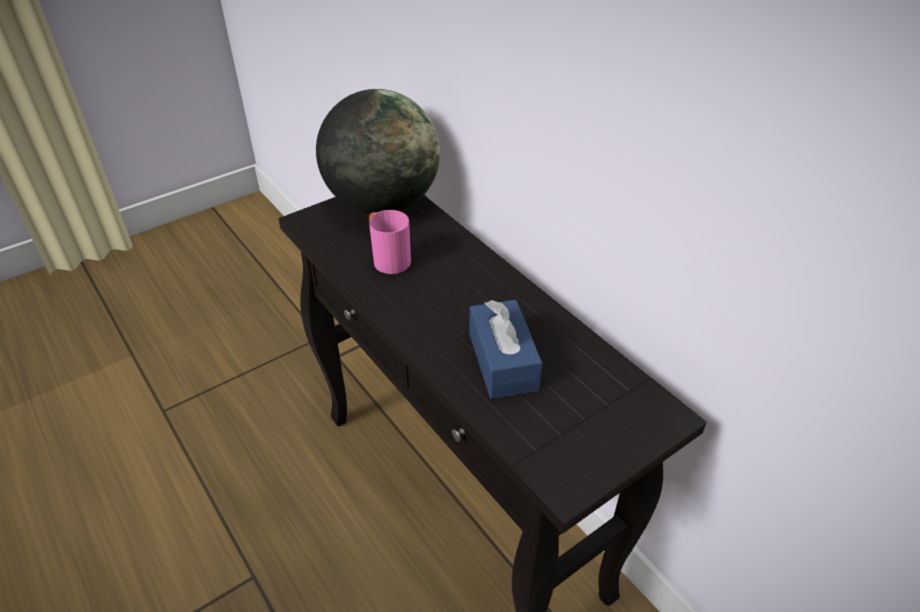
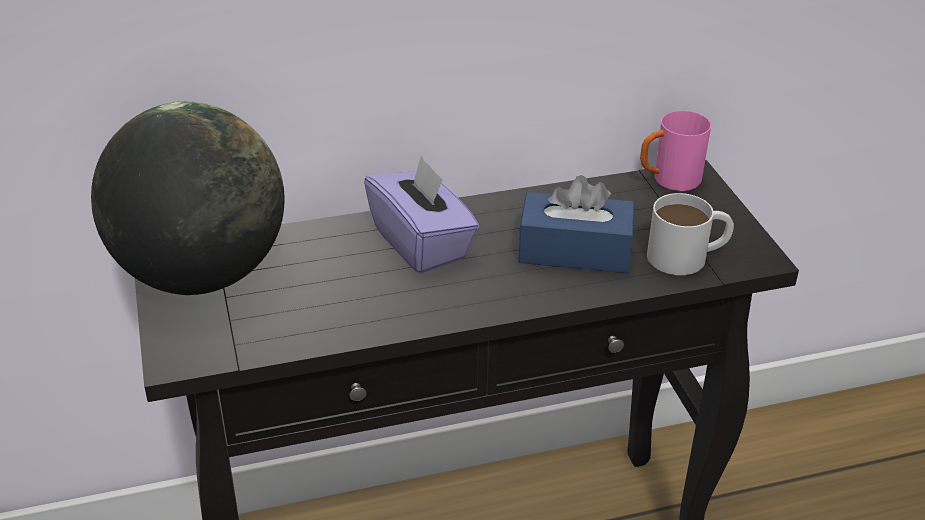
camera: 70 degrees left, 5 degrees down
pink mug [369,210,411,274] -> pink mug moved to [640,111,711,191]
none -> purple tissue box [364,155,479,274]
none -> white mug [647,193,734,275]

